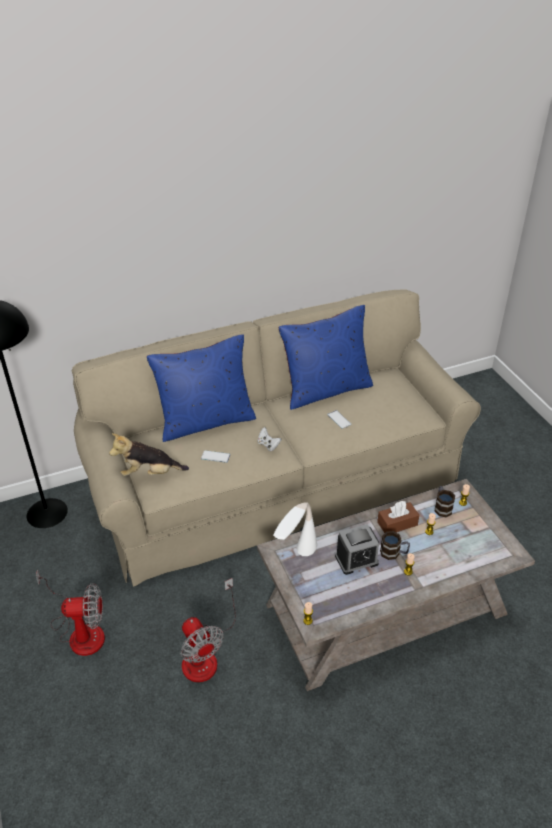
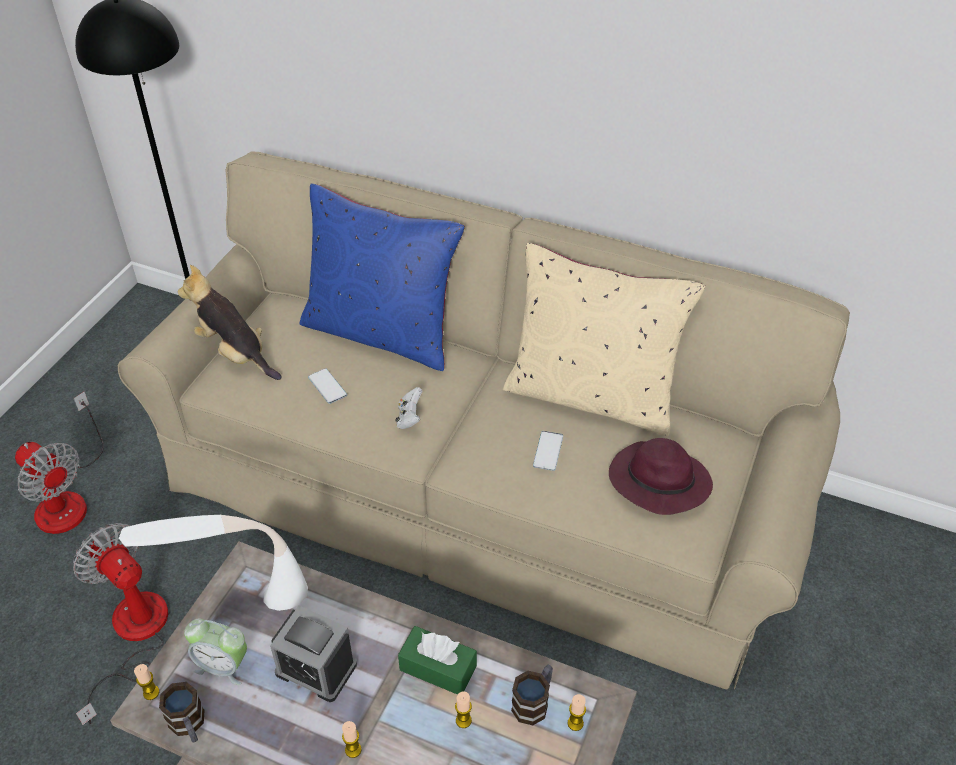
camera: 45 degrees right, 5 degrees up
fan [180,578,236,682] -> fan turned 120 degrees clockwise [73,523,168,725]
blue pillow [279,305,373,410] -> beige pillow [503,243,705,436]
brown tissue box [377,501,419,533] -> green tissue box [398,626,477,695]
mug [380,531,410,560] -> mug moved to [159,682,204,743]
none -> alarm clock [184,618,247,685]
none -> purple hat [609,438,713,515]

